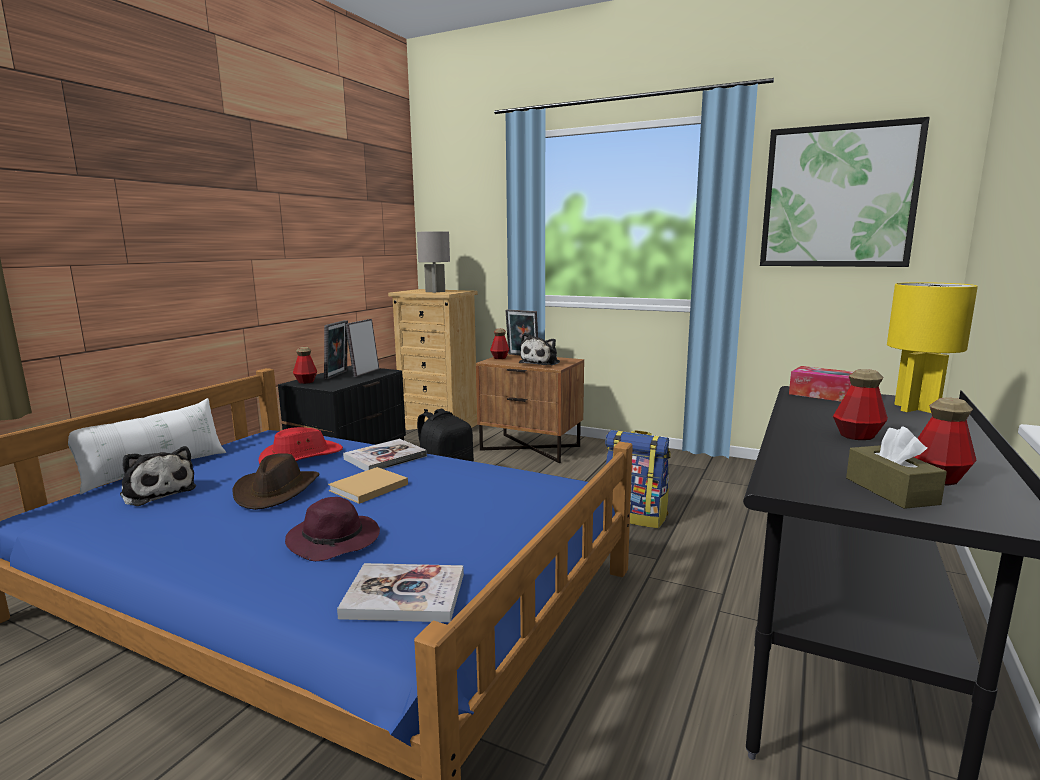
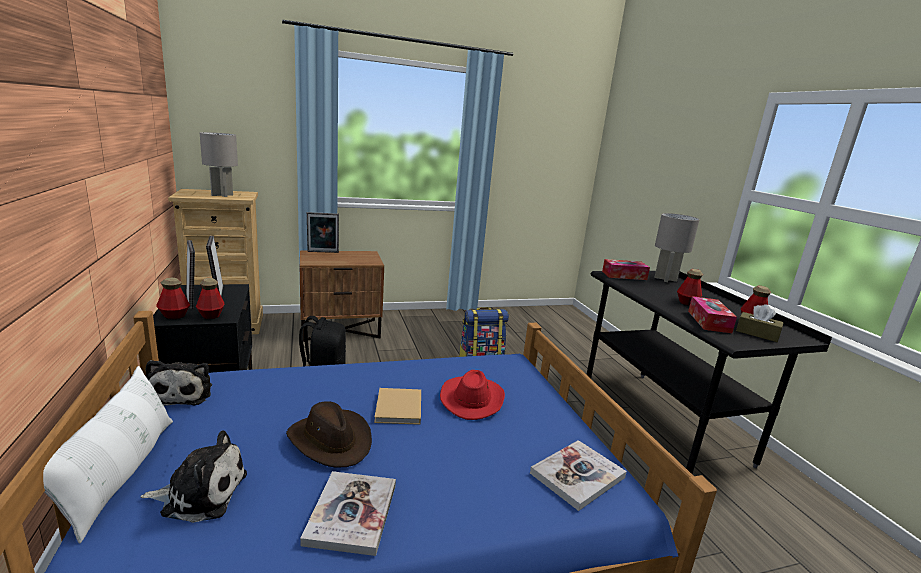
camera: 45 degrees left, 5 degrees up
red hat [259,427,343,464] -> red hat moved to [440,370,505,420]
purple hat [285,497,380,561] -> none
book [343,439,427,471] -> book moved to [300,471,396,556]
bottle [490,329,509,359] -> bottle moved to [196,278,225,319]
plush toy [519,333,560,365] -> plush toy moved to [145,360,212,406]
picture [760,117,930,267] -> none
yellow table lamp [887,282,978,413] -> grey table lamp [654,213,699,282]
none -> tissue box [688,296,737,333]

